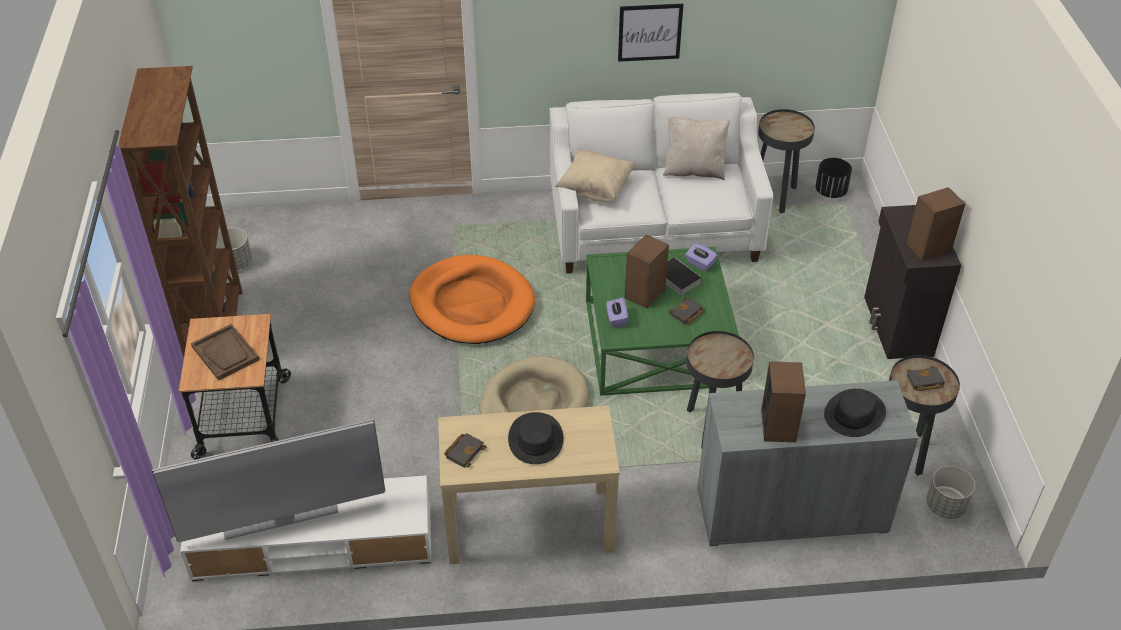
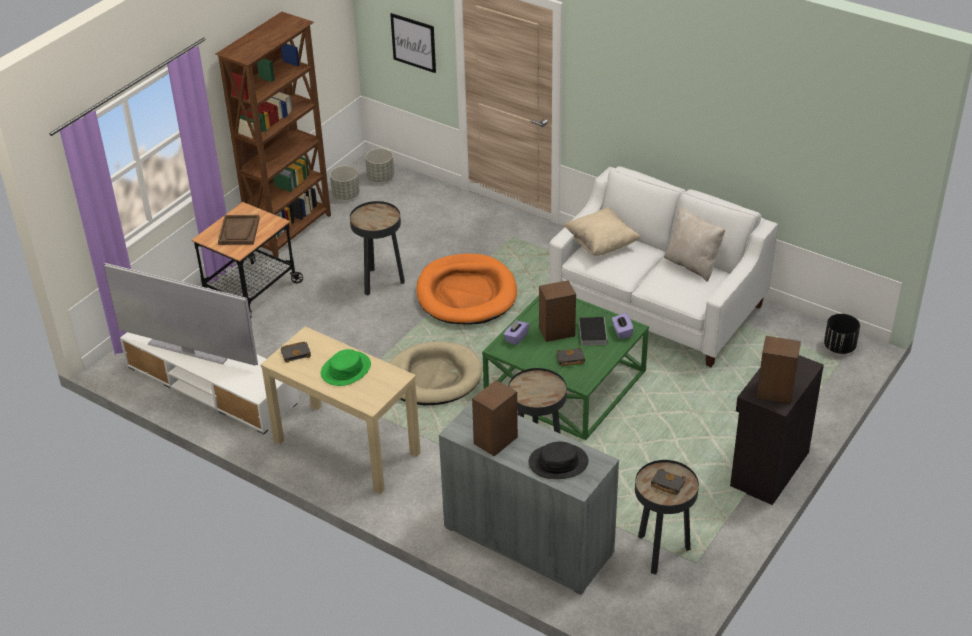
camera: 40 degrees right, 5 degrees down
black hat [508,412,563,464] -> green hat [321,349,371,386]
picture [618,4,683,62] -> picture moved to [390,13,436,73]
black side table [758,109,815,213] -> black side table moved to [350,201,405,295]
grey planter [926,466,975,519] -> grey planter moved to [365,148,394,182]

